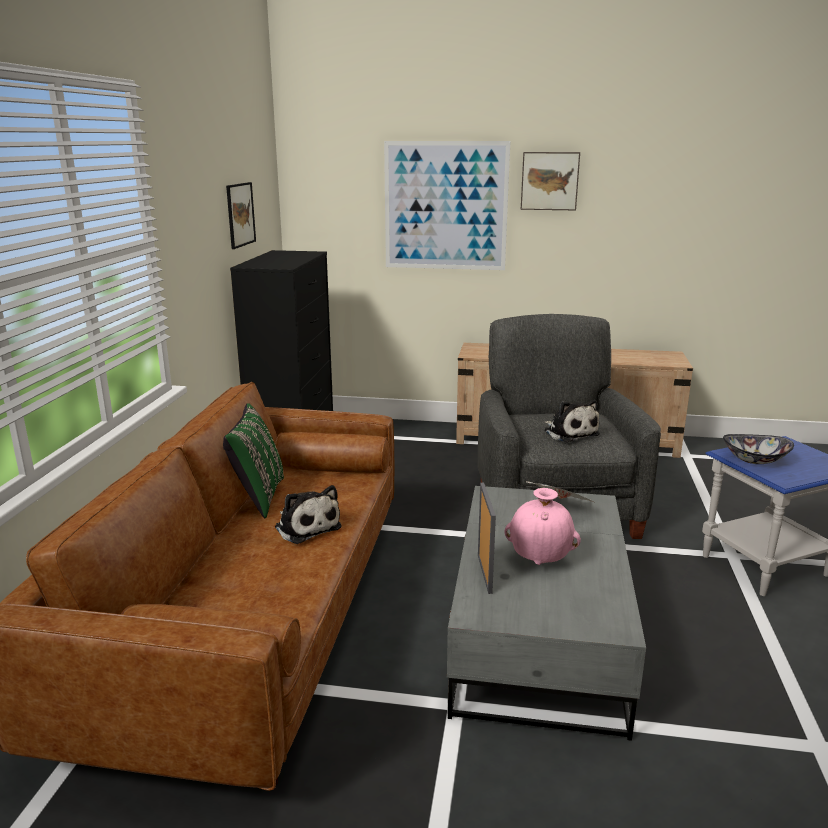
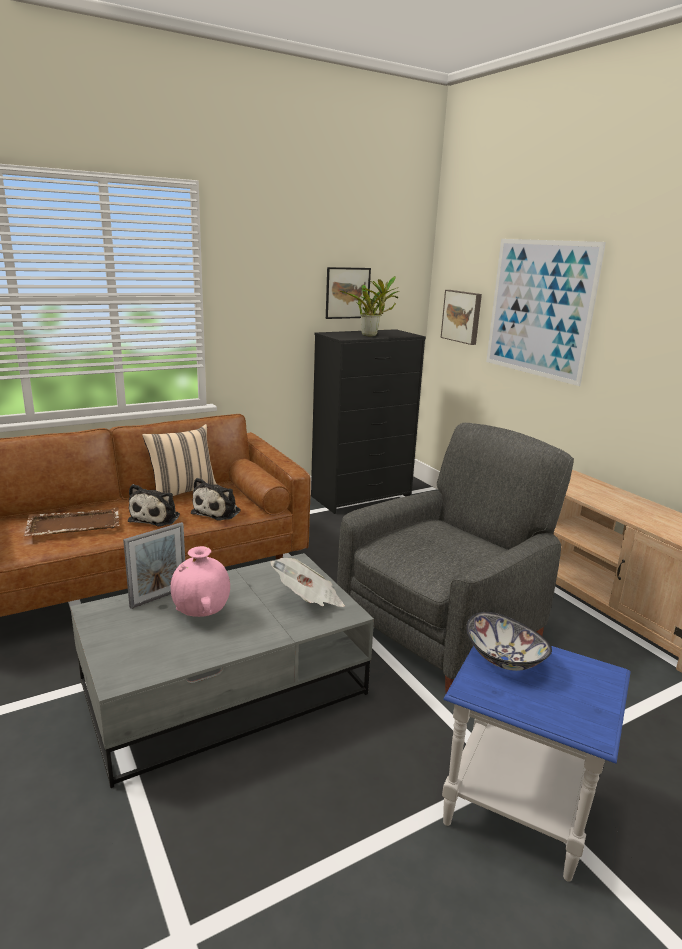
camera: 50 degrees right, 0 degrees up
green pillow [223,403,284,518] -> beige pillow [142,424,217,496]
picture [521,152,580,210] -> picture moved to [441,290,482,345]
plush toy [545,400,600,442] -> plush toy moved to [191,478,241,521]
none -> brown tray [24,508,119,536]
none -> potted plant [339,276,399,336]

